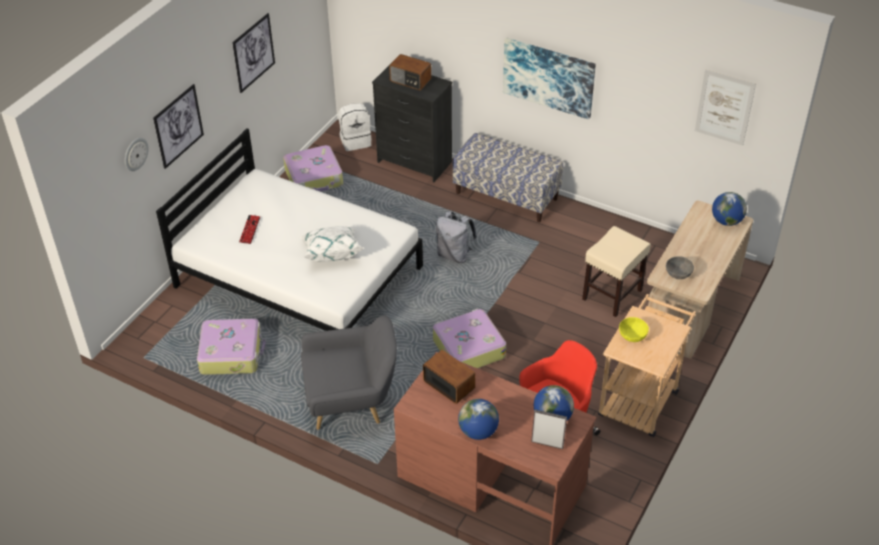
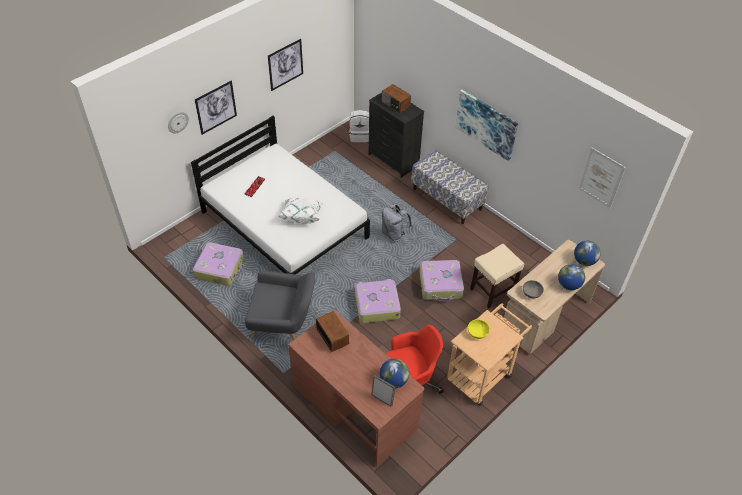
camera: 15 degrees right, 5 degrees up
suitcase [283,145,343,191] -> suitcase moved to [419,260,464,301]
globe [458,399,499,440] -> globe moved to [558,264,585,290]

